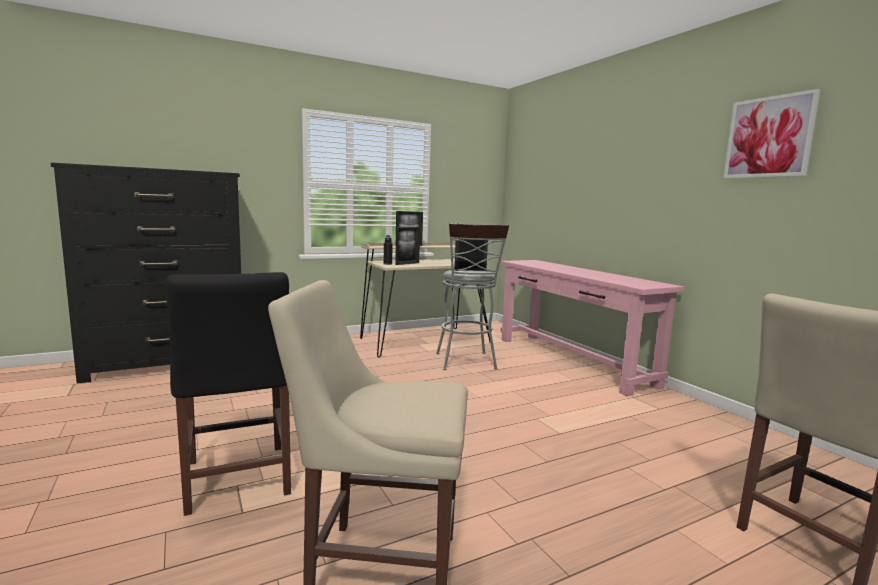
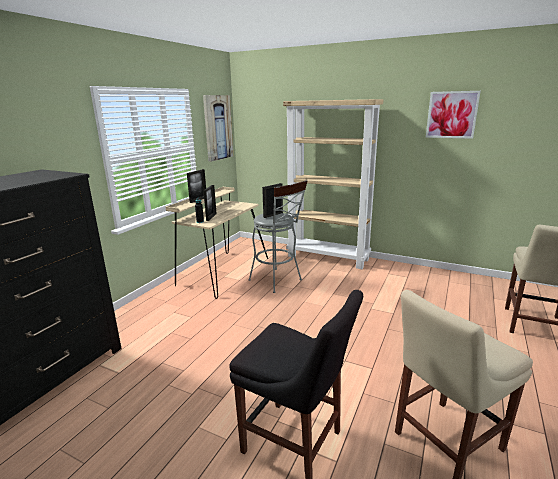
camera: 35 degrees left, 10 degrees up
pink console table [500,260,684,396] -> beige bookcase [283,99,384,269]
none -> picture [203,95,233,162]

